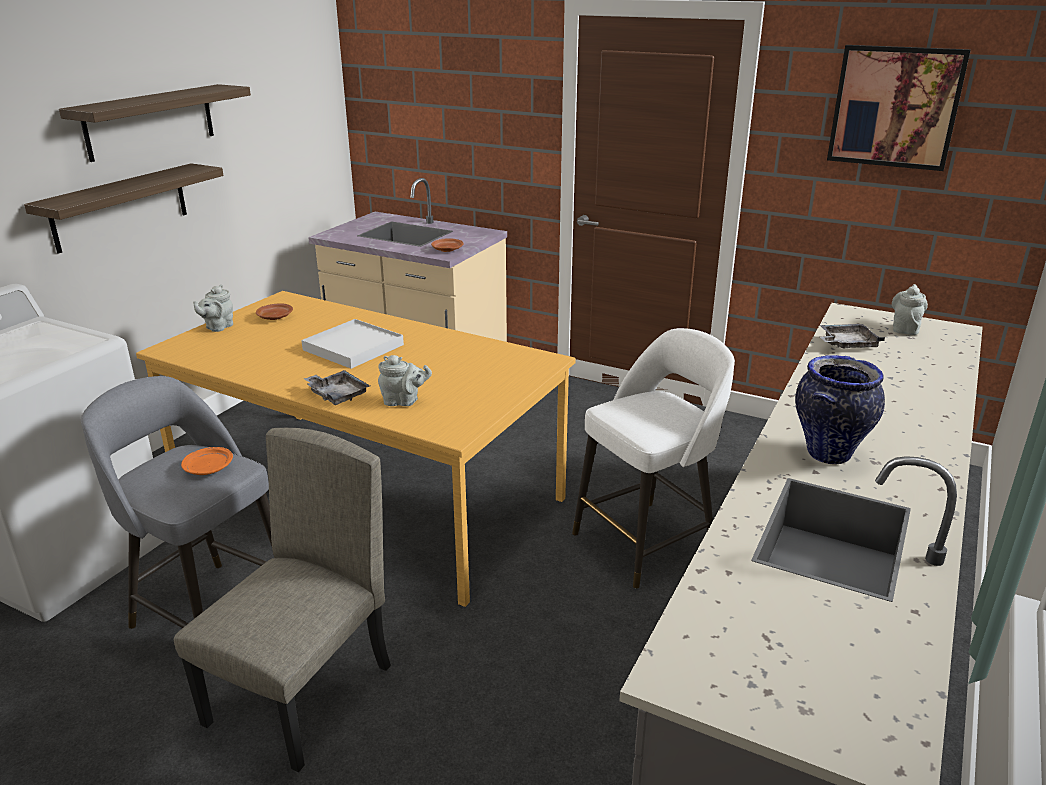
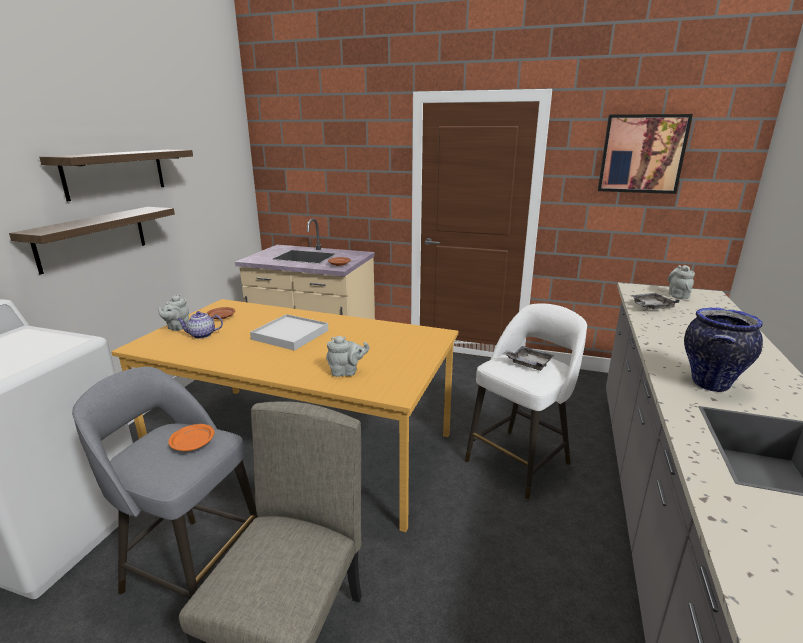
camera: 10 degrees left, 5 degrees down
grey tray [304,370,370,405] -> grey tray moved to [503,346,554,371]
none -> teapot [177,311,223,339]

